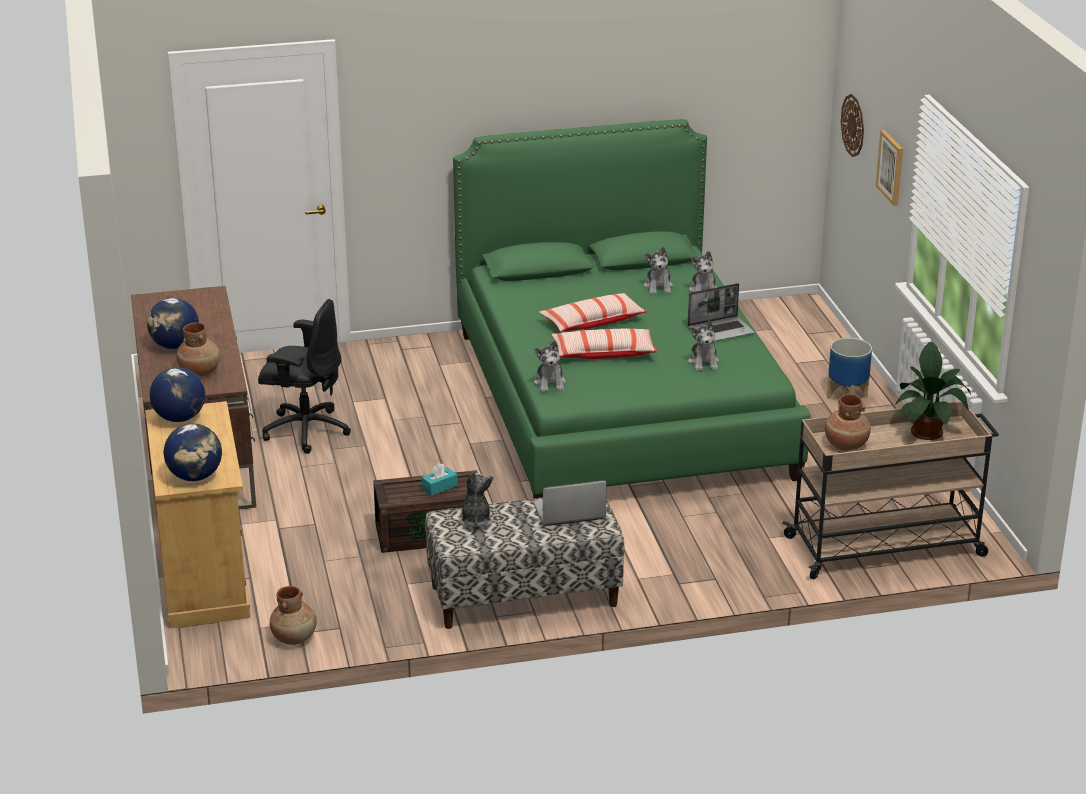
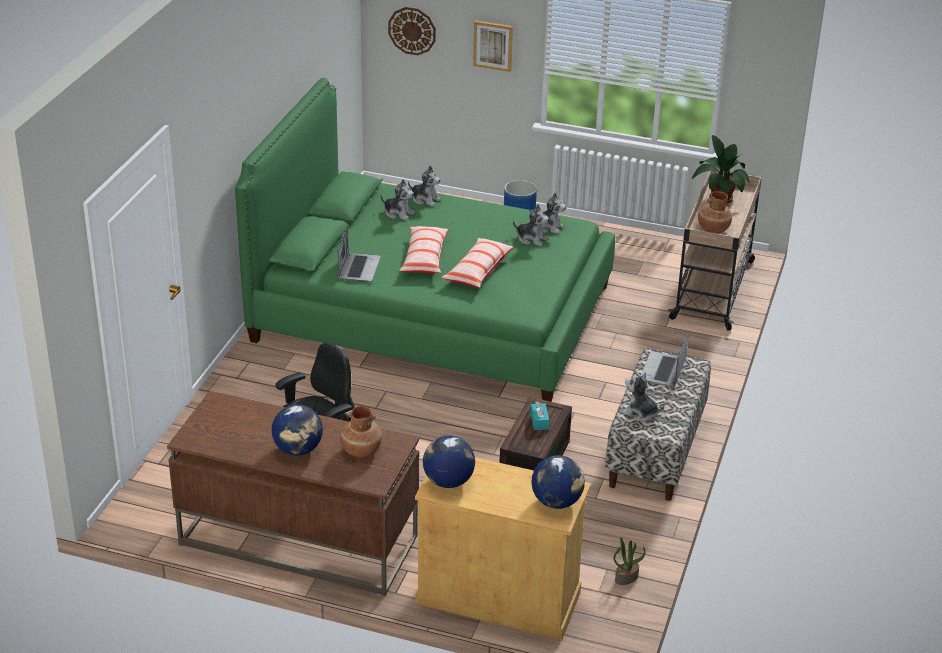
camera: 60 degrees left, 5 degrees up
brown vase [270,586,317,645] -> potted plant [614,537,645,585]
plush toy [534,341,566,393] -> plush toy moved to [530,193,566,234]
laptop [687,283,755,341] -> laptop moved to [338,226,381,282]

